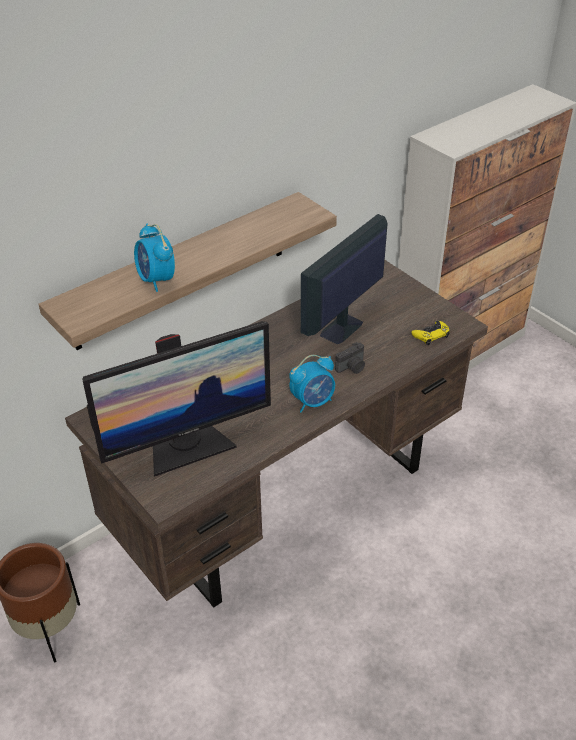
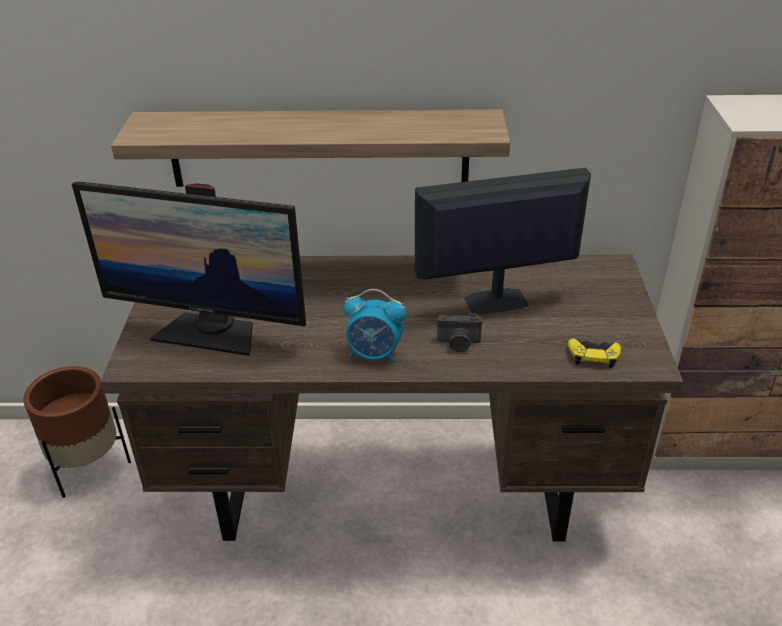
camera: 40 degrees right, 5 degrees down
alarm clock [134,224,175,292] -> none

